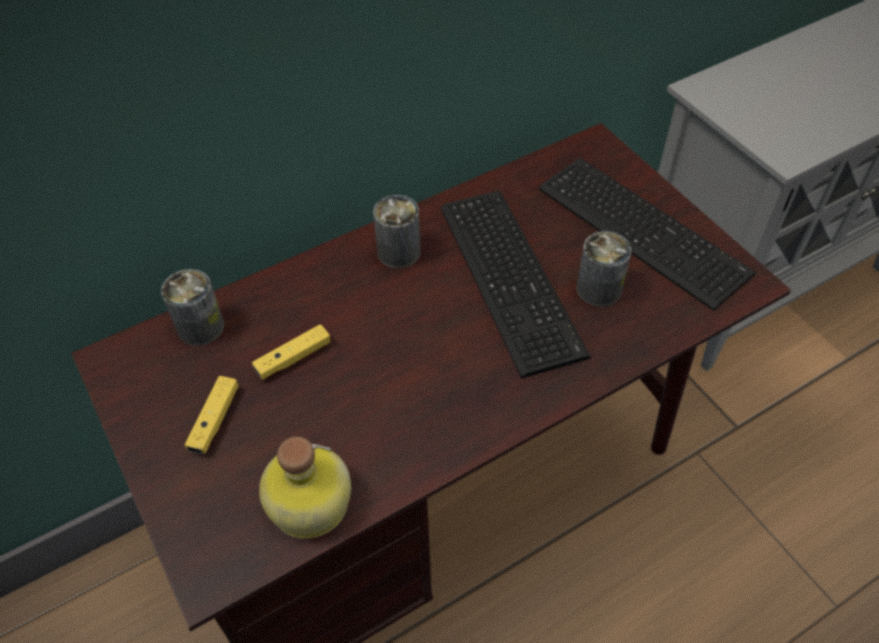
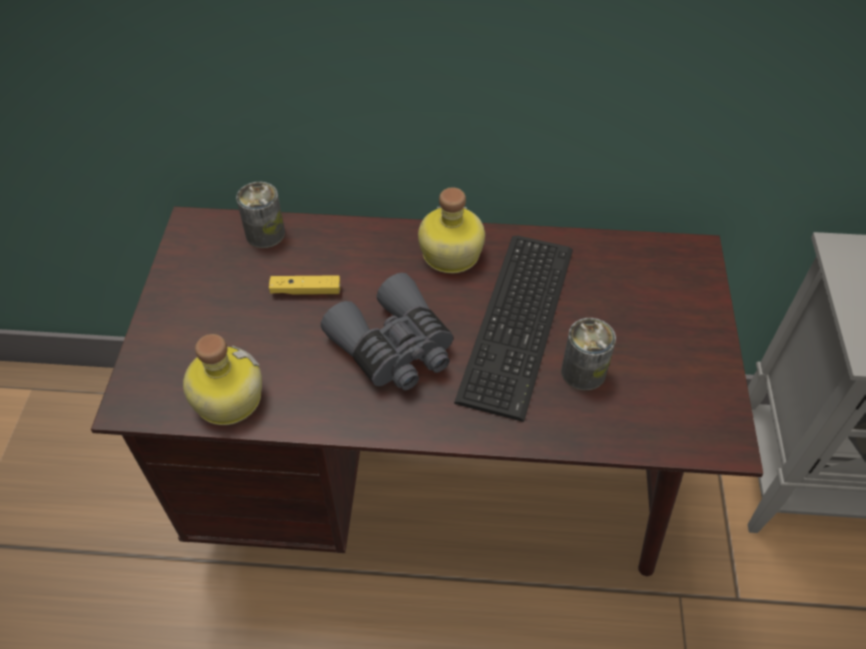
camera: 35 degrees right, 0 degrees up
yellow game controller [184,376,238,454] -> none
can [373,195,420,268] -> bottle [418,187,485,274]
keyboard [539,158,756,311] -> none
none -> grey binoculars [321,273,453,390]

